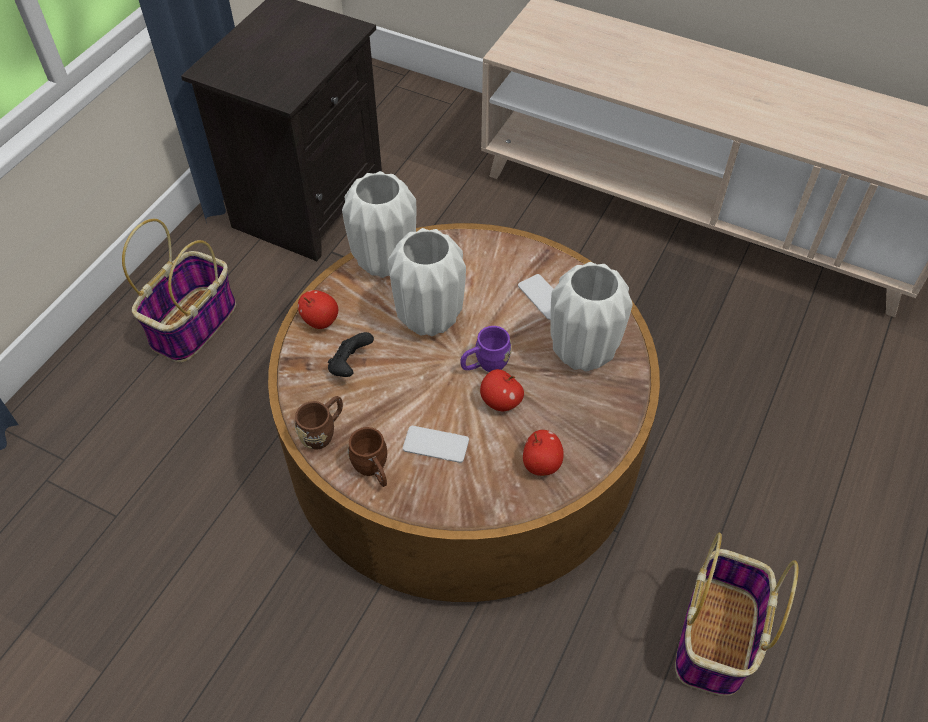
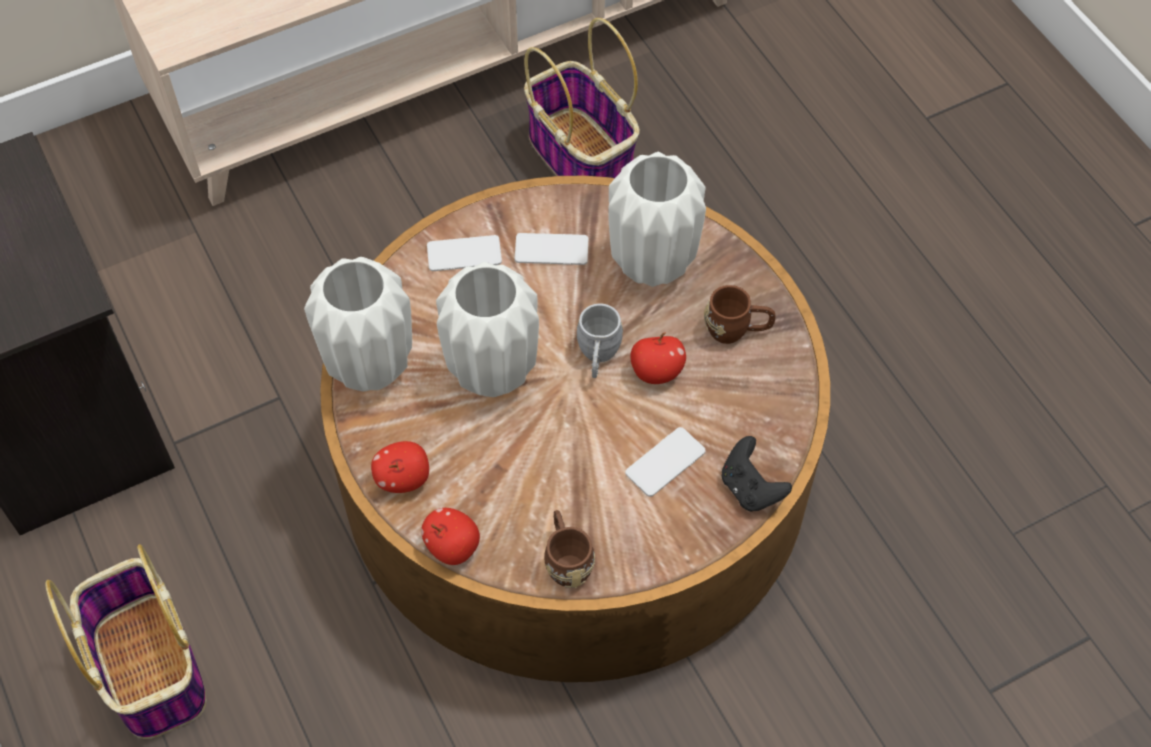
camera: 55 degrees left, 5 degrees up
black game controller [328,332,374,377] -> black game controller moved to [722,436,792,512]
brown mug [348,427,387,487] -> brown mug moved to [704,285,775,344]
purple mug [460,326,512,372] -> grey mug [577,304,623,378]
apple [523,430,564,476] -> apple moved to [421,508,480,565]
basket [675,533,798,696] -> basket moved to [524,18,639,178]
none -> phone [427,235,502,271]

